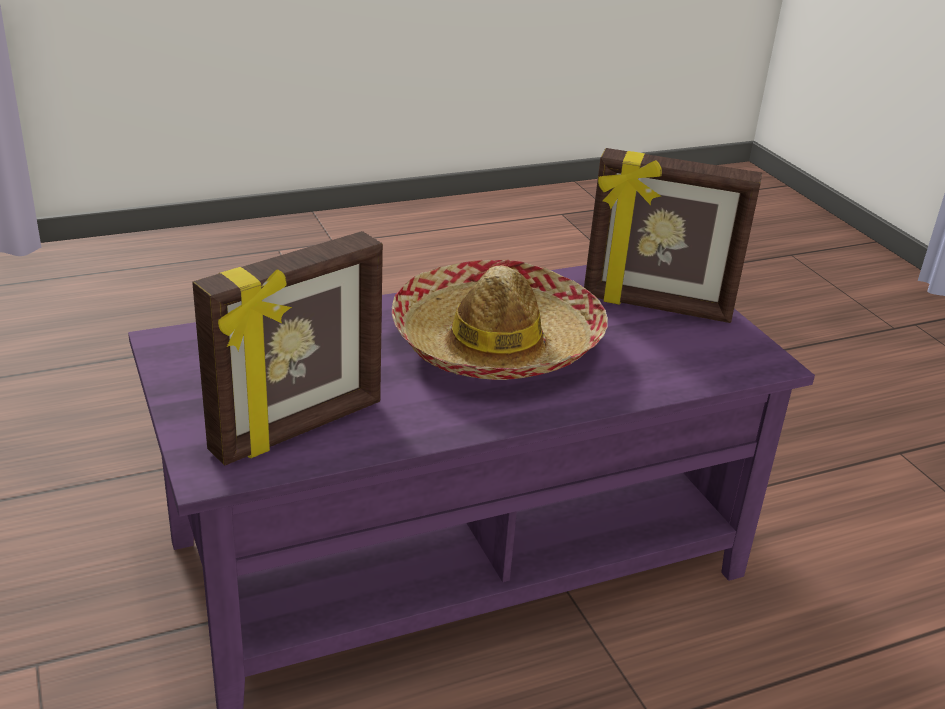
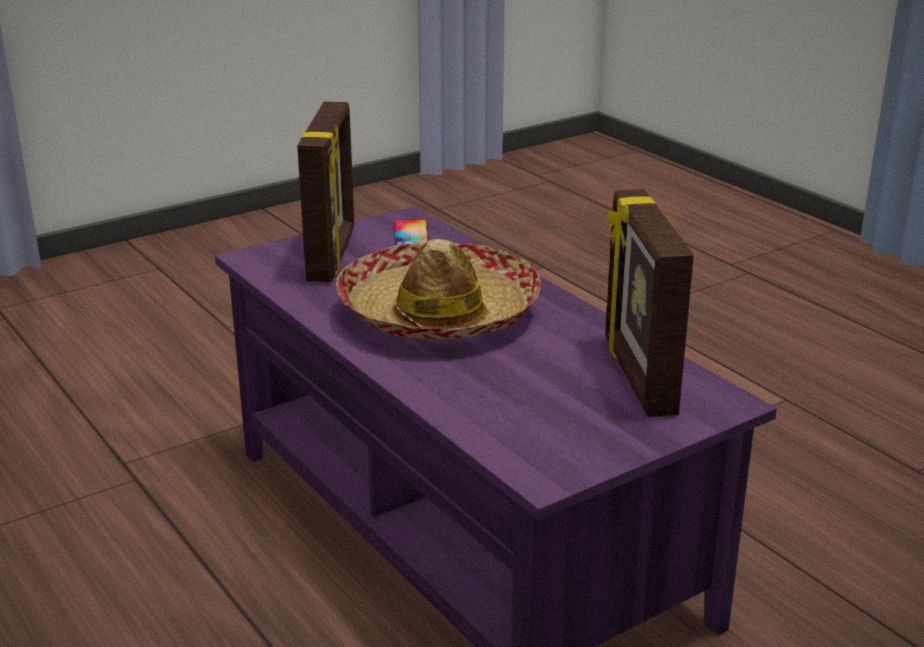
camera: 100 degrees left, 5 degrees down
picture frame [192,231,383,465] -> picture frame turned 135 degrees counterclockwise [605,189,694,417]
none -> phone [394,219,429,245]

